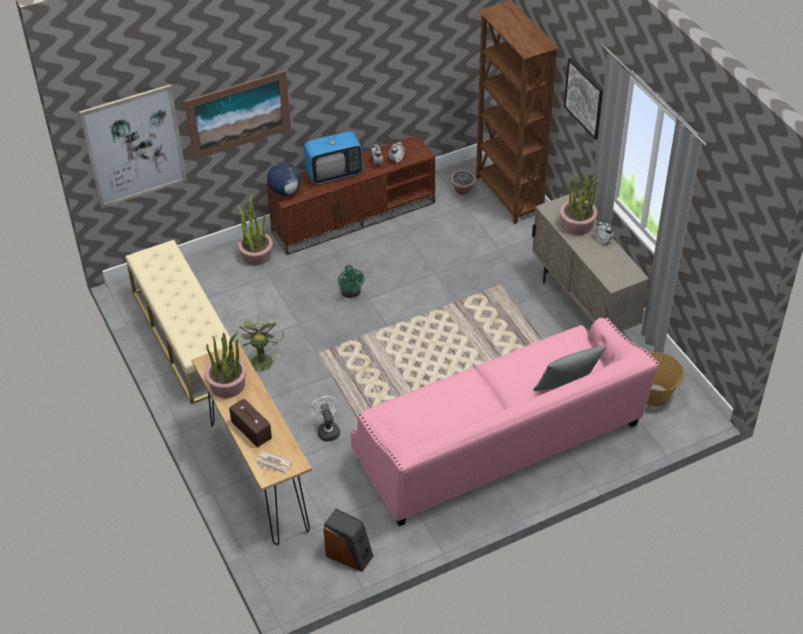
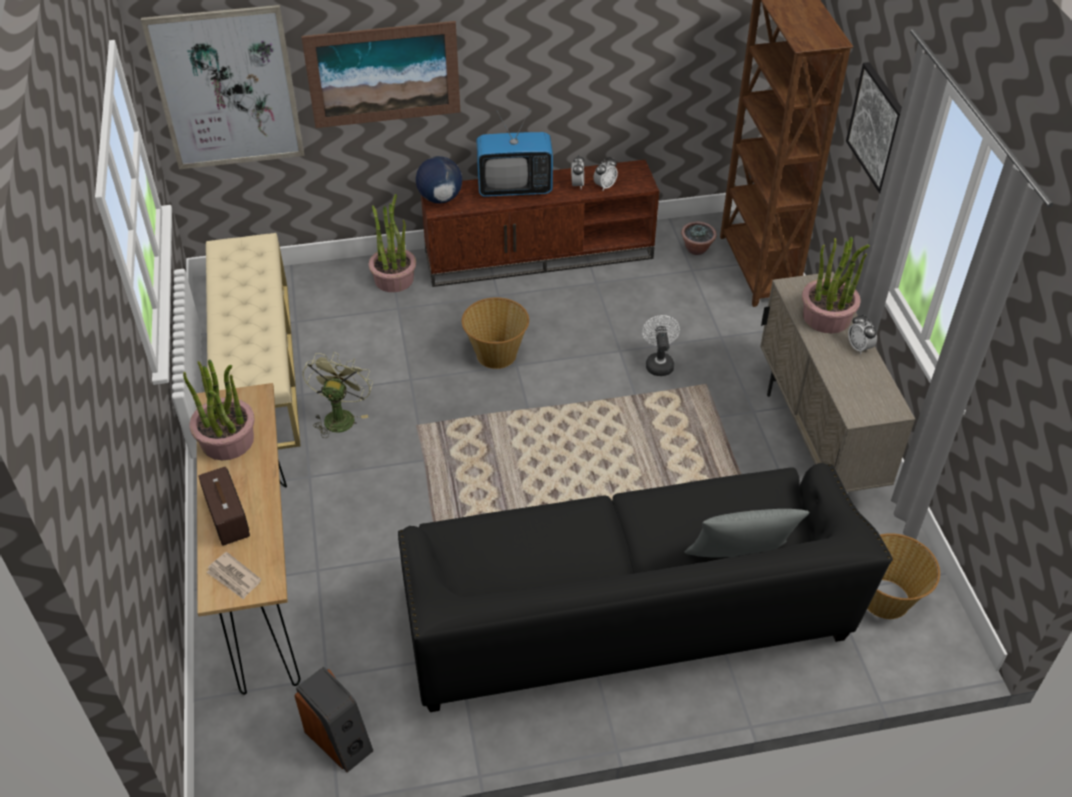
camera: 15 degrees right, 0 degrees up
white fan [310,396,340,441] -> white fan moved to [642,315,680,376]
green fan [338,265,365,298] -> basket [462,297,529,369]
pink sofa [351,317,659,526] -> black sofa [398,463,893,712]

